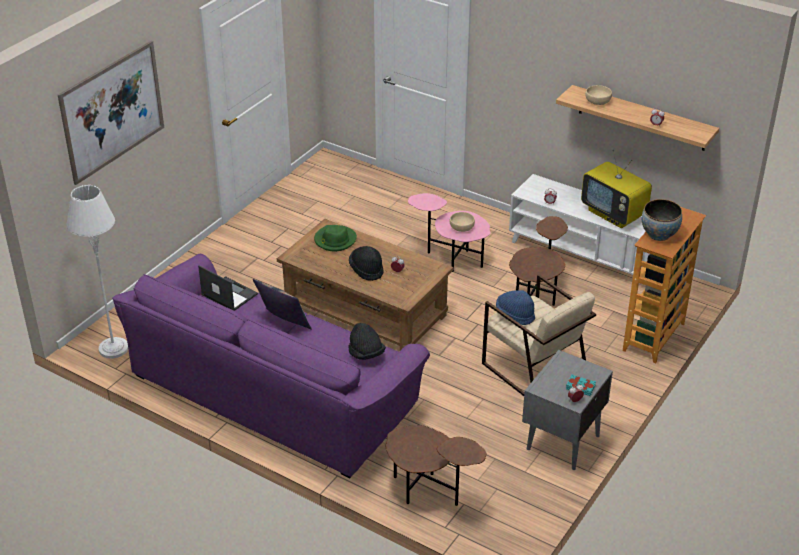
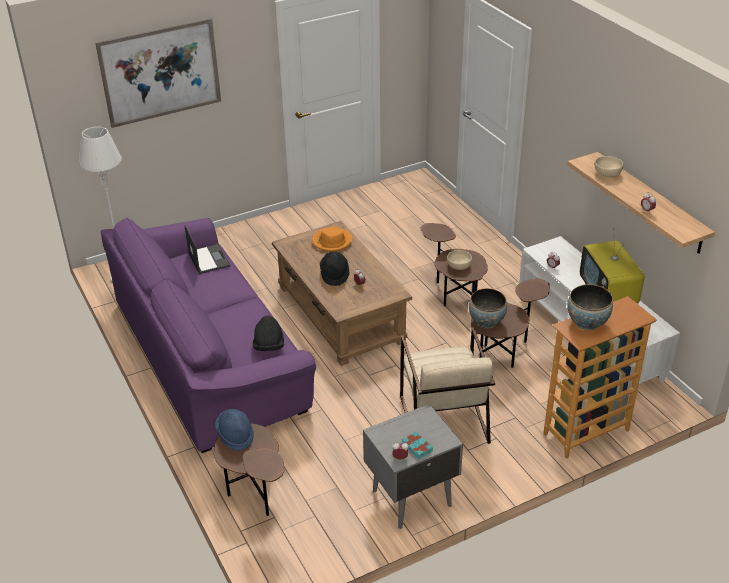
camera: 30 degrees right, 0 degrees up
pillow [253,278,312,330] -> none
green hat [314,225,357,251] -> orange hat [312,226,352,252]
pink side table [408,193,491,272] -> brown side table [420,223,488,306]
blue hat [496,290,535,325] -> blue hat moved to [215,409,254,451]
none -> bowl [469,288,507,329]

